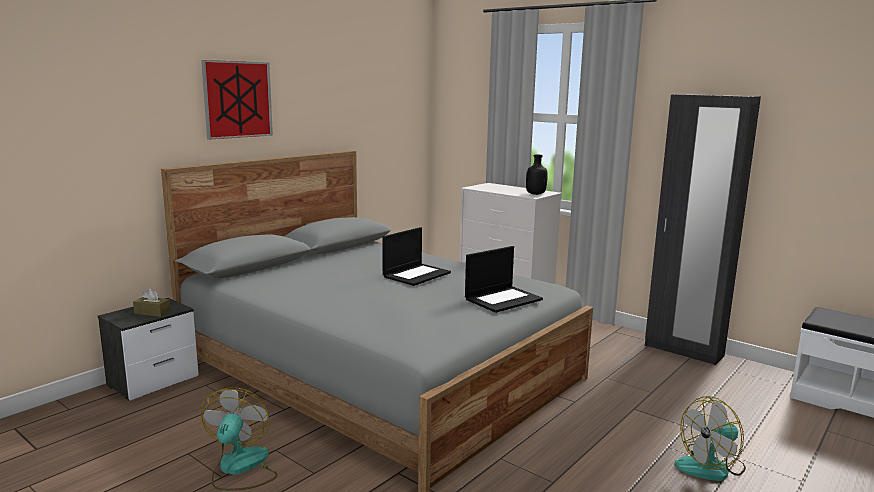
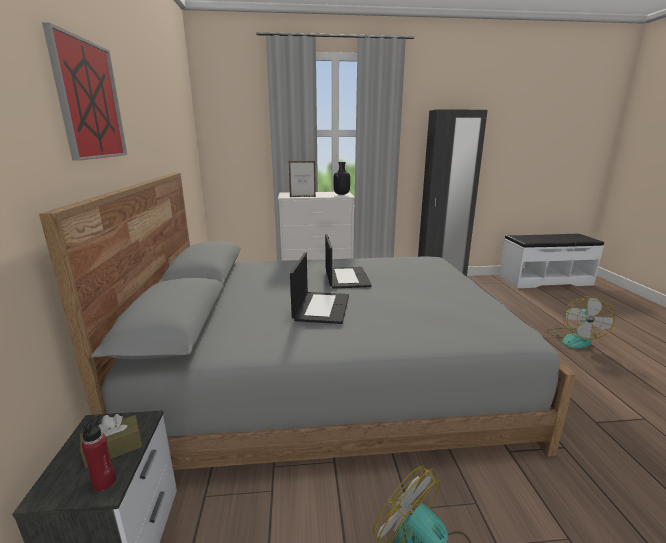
camera: 45 degrees left, 5 degrees up
laptop [465,246,543,313] -> laptop moved to [290,252,349,324]
none -> red bottle [82,415,116,491]
none -> picture frame [289,161,316,197]

